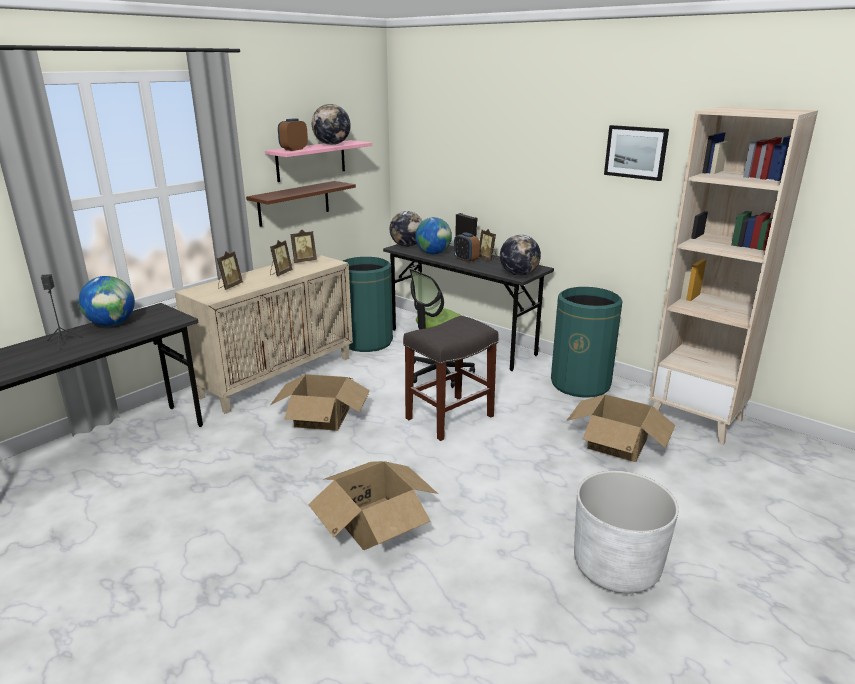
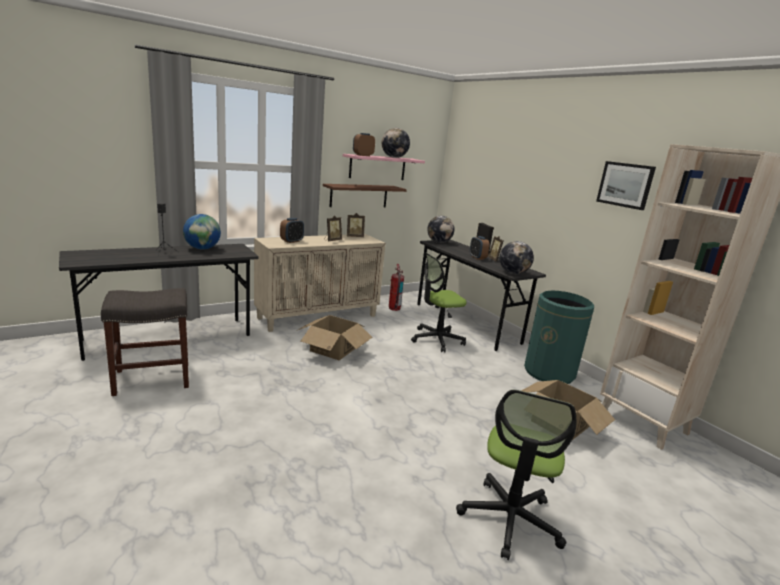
camera: 15 degrees right, 5 degrees down
picture frame [217,251,243,290] -> alarm clock [280,218,304,243]
cardboard box [308,461,438,550] -> none
green trash can [343,257,393,352] -> fire extinguisher [389,264,404,311]
grey stool [403,316,499,441] -> grey stool moved to [101,288,189,396]
globe [415,217,452,255] -> none
white planter [574,471,679,593] -> office chair [456,389,576,560]

